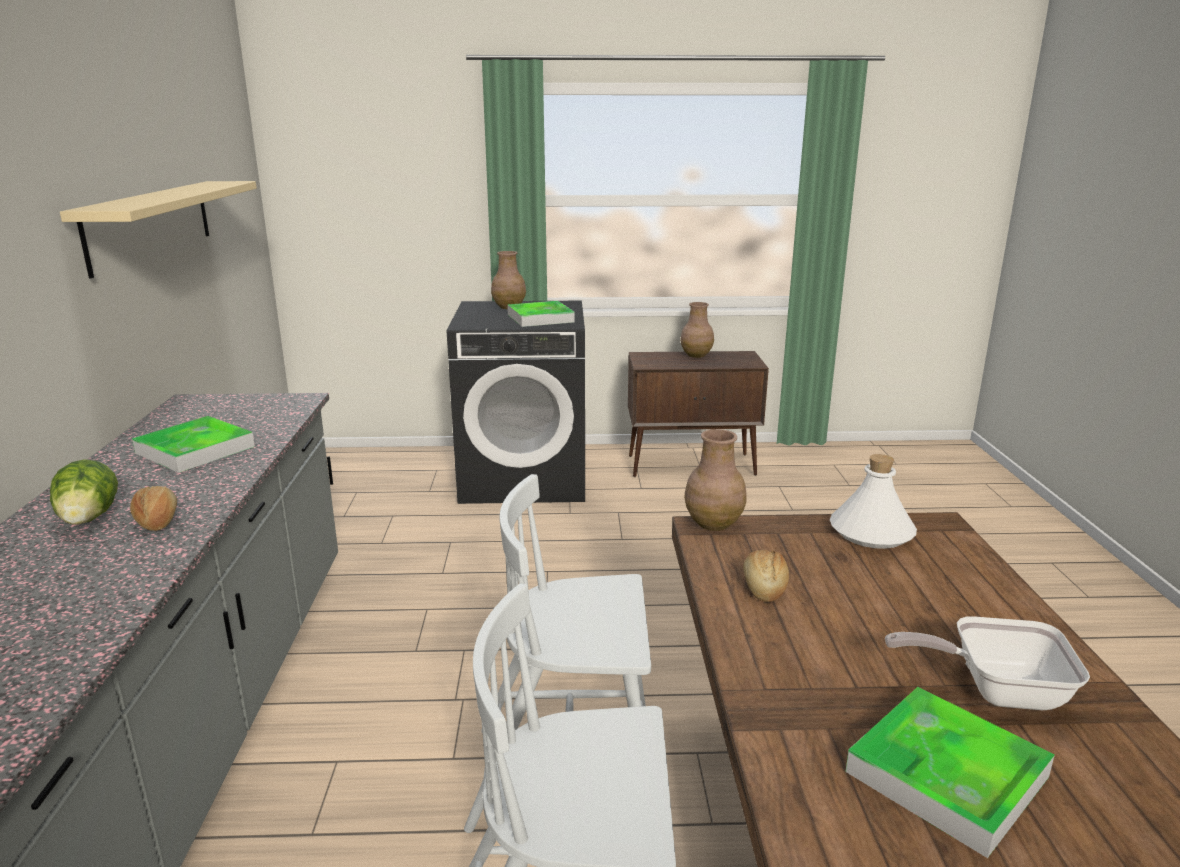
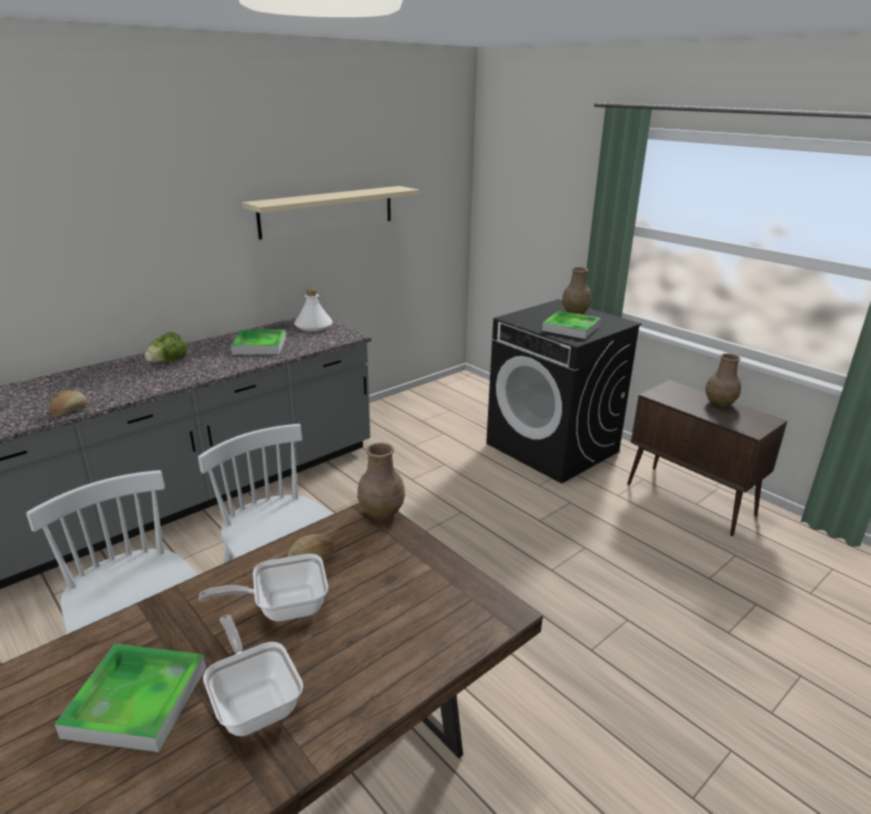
camera: 50 degrees right, 5 degrees up
bread [130,486,177,531] -> bread moved to [49,390,88,417]
white bottle [830,454,917,549] -> white bottle moved to [294,288,333,331]
none -> frying pan [199,554,328,621]

